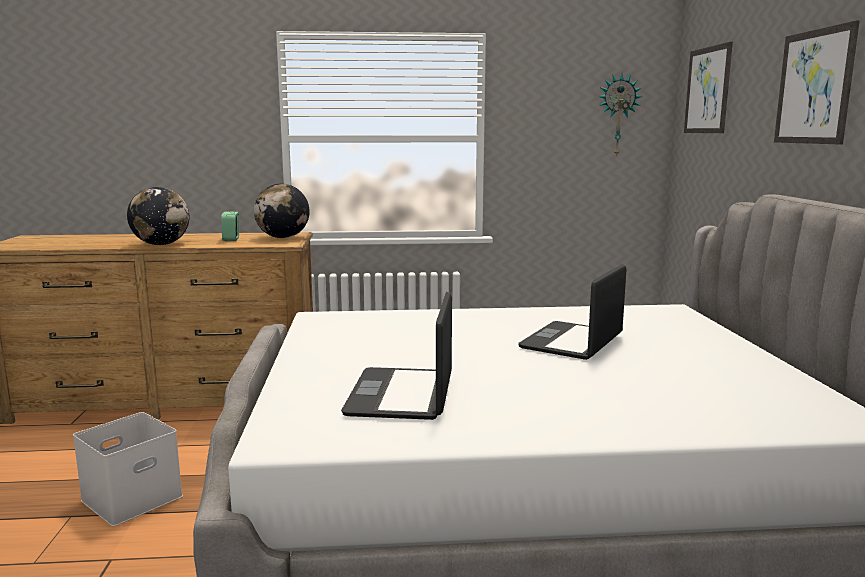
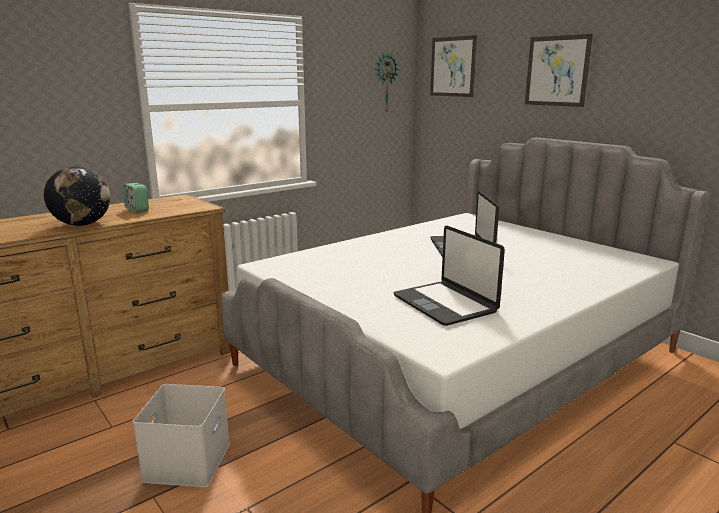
camera: 35 degrees left, 5 degrees up
globe [254,184,310,238] -> none

